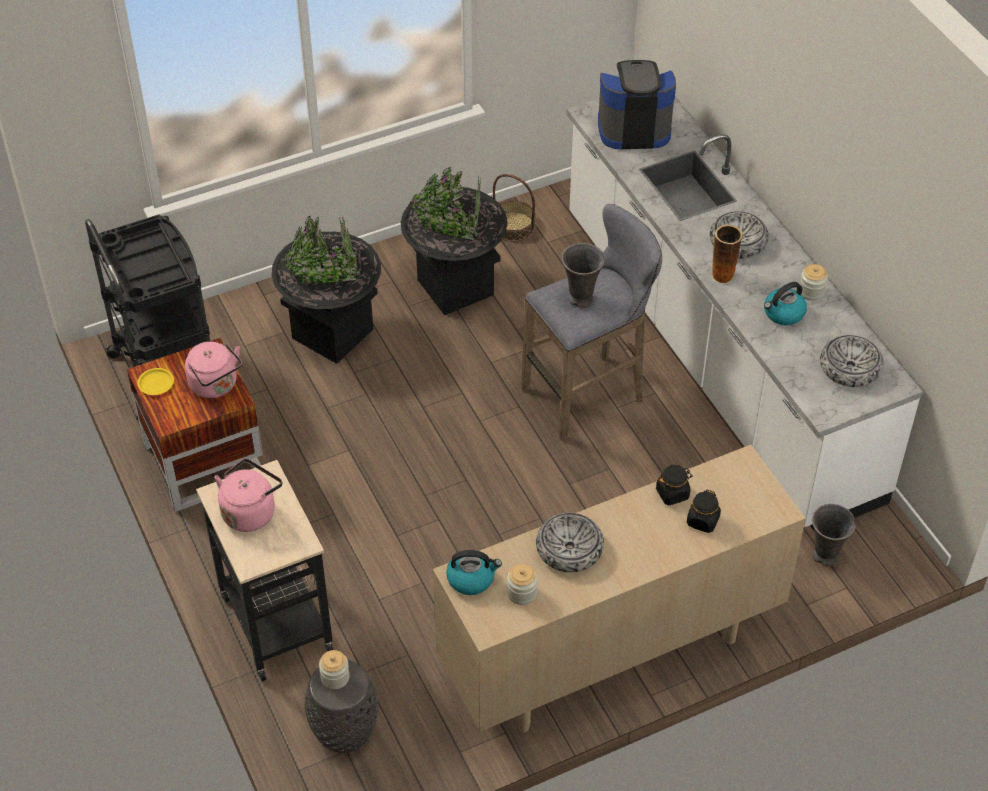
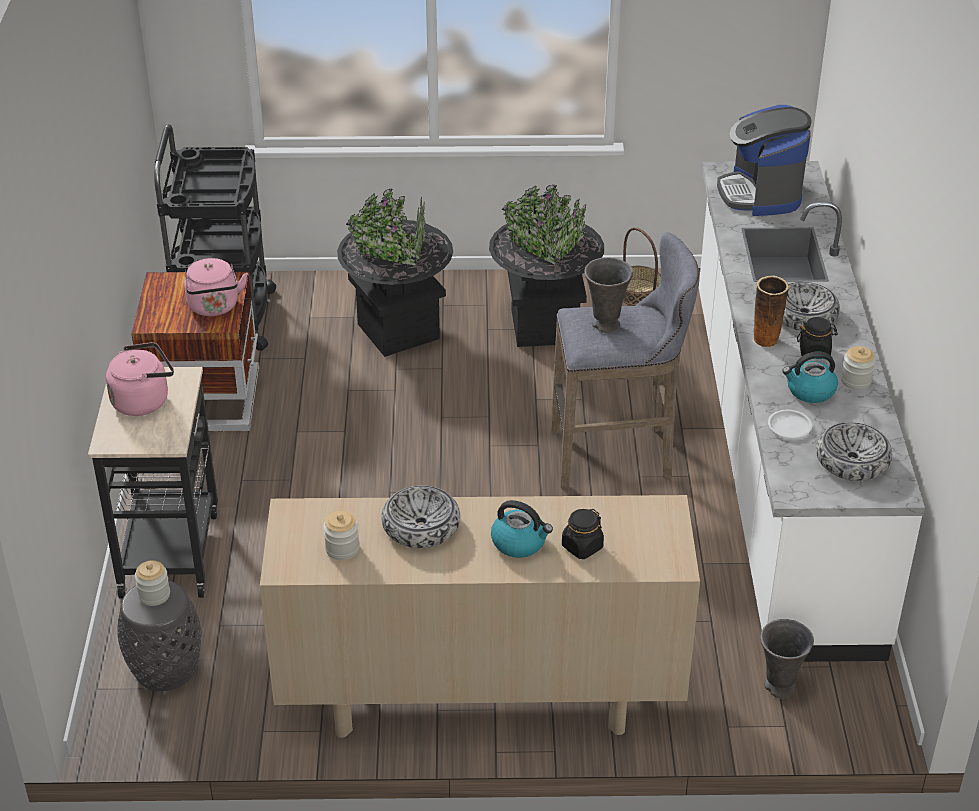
camera: 25 degrees right, 10 degrees down
yellow plate [138,368,174,395] -> none
kettle [446,550,502,595] -> kettle moved to [491,500,553,558]
coffee machine [598,60,676,149] -> coffee machine turned 120 degrees counterclockwise [717,105,812,216]
black jar [656,465,693,505] -> black jar moved to [797,317,838,356]
none -> white plate [768,410,812,438]

